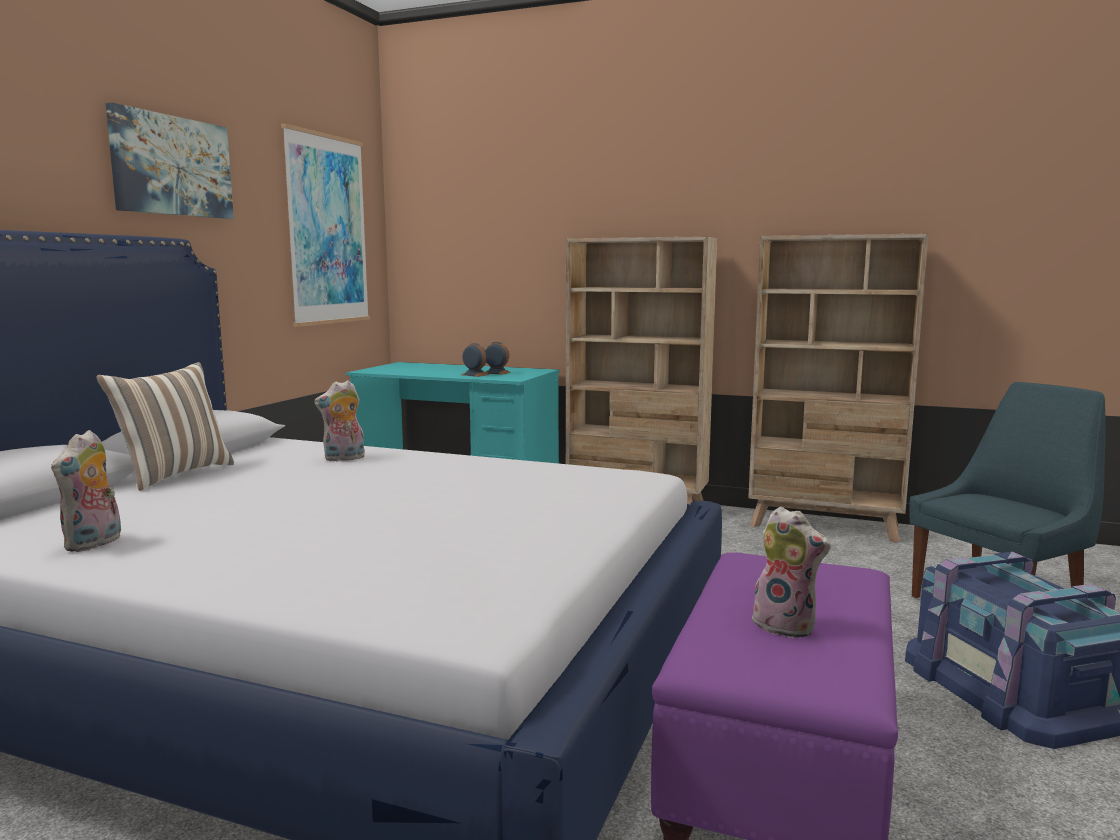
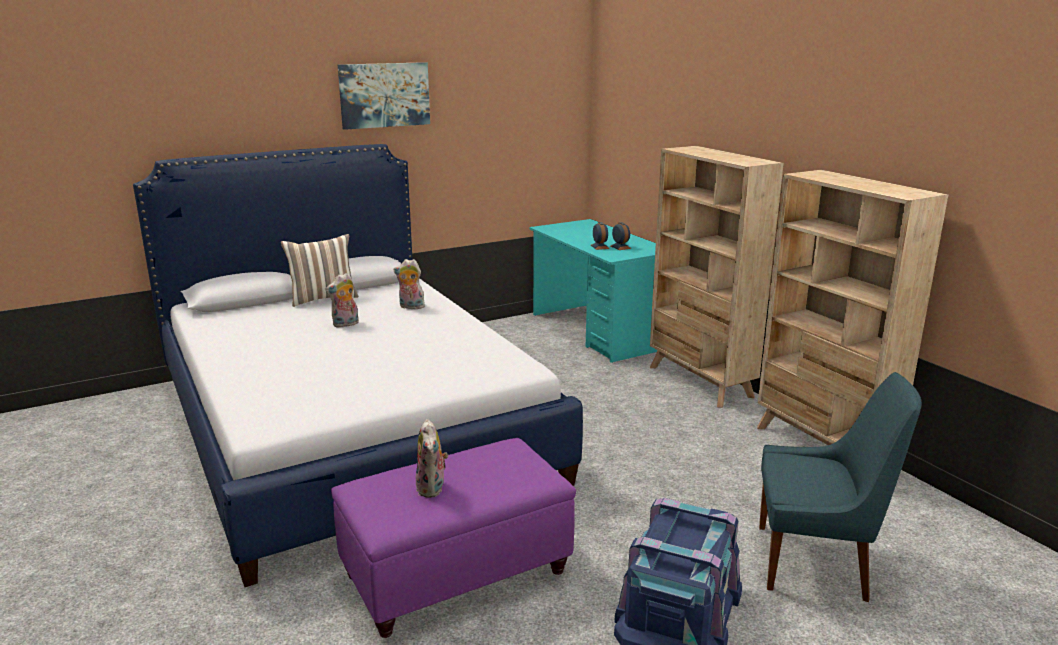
camera: 40 degrees right, 10 degrees up
plush toy [51,430,121,552] -> plush toy moved to [325,273,359,328]
picture [281,123,370,327] -> none

